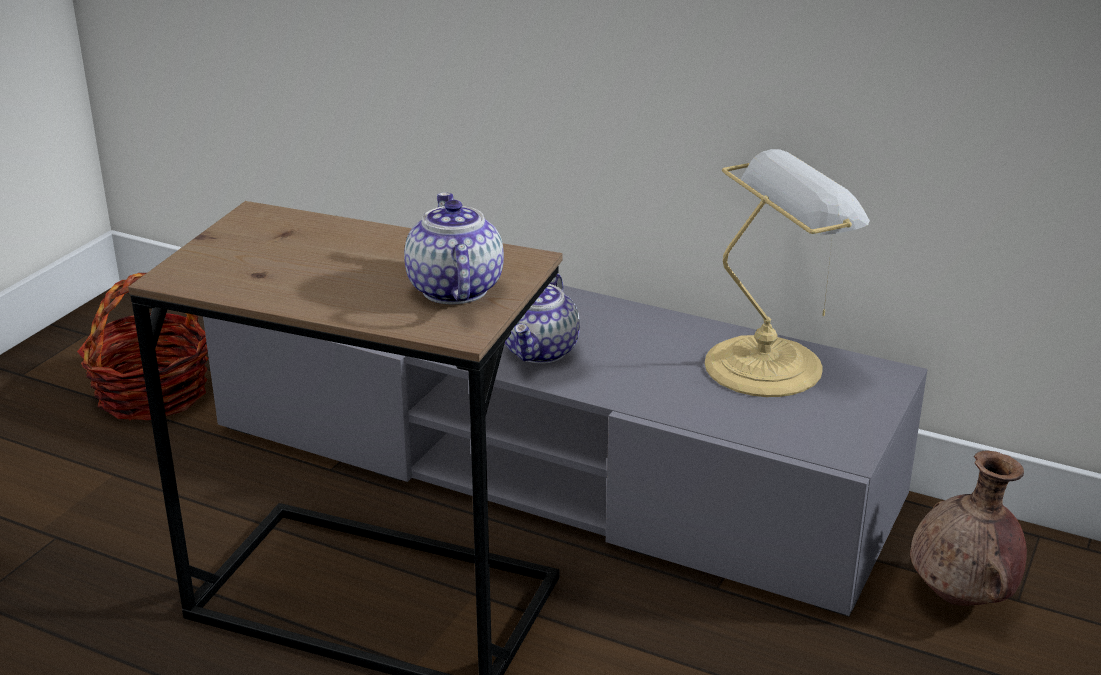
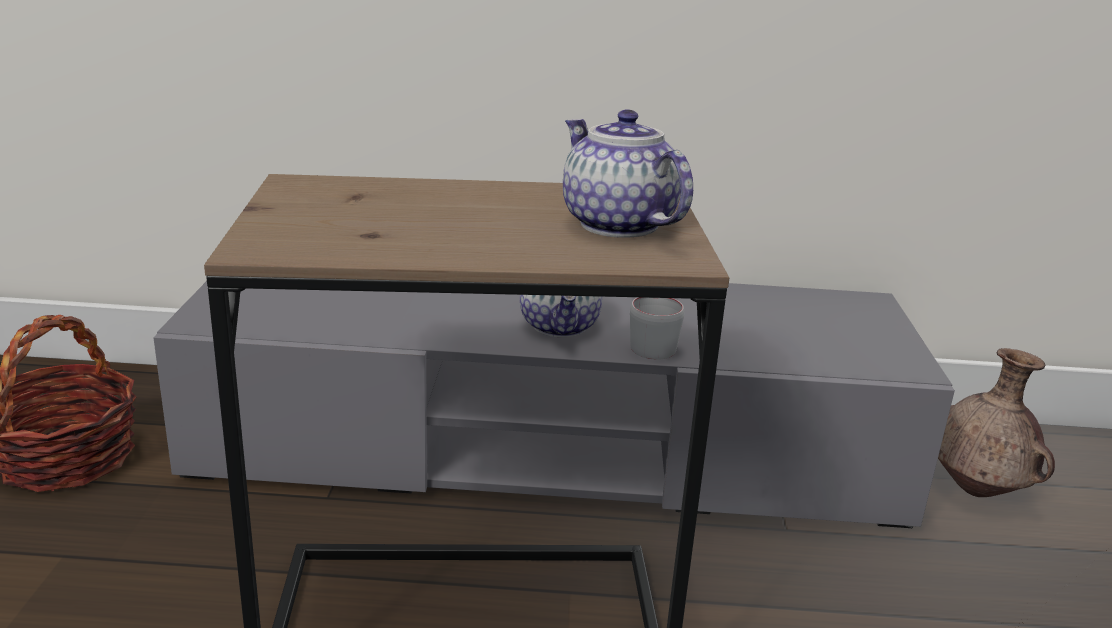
camera: 25 degrees left, 5 degrees down
table lamp [705,149,870,397] -> none
none -> grey mug [630,297,684,360]

